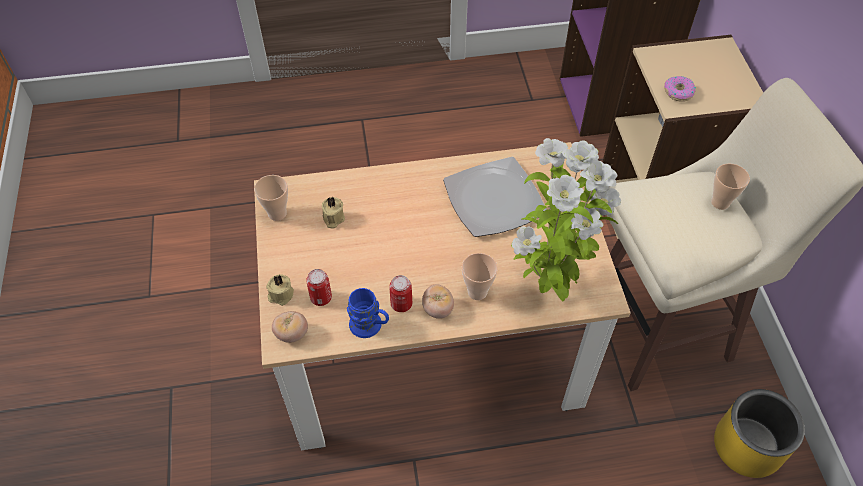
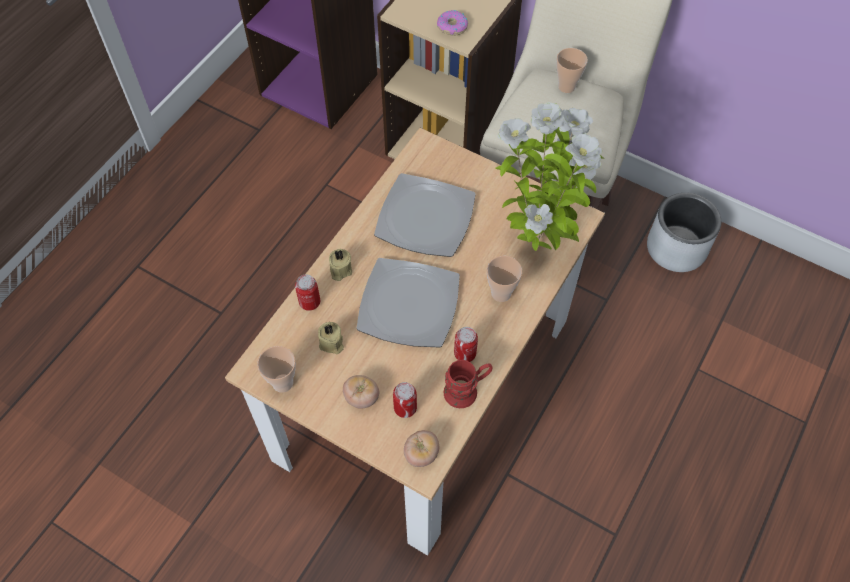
camera: 50 degrees left, 5 degrees up
beige candle [266,274,294,306] -> beige candle moved to [329,249,352,281]
blue mug [347,288,389,338] -> red mug [444,360,493,408]
tomato [422,284,454,319] -> tomato moved to [343,375,380,408]
yellow planter [714,389,805,478] -> grey planter [647,193,721,272]
none -> can [295,274,320,311]
none -> plate [356,258,460,347]

